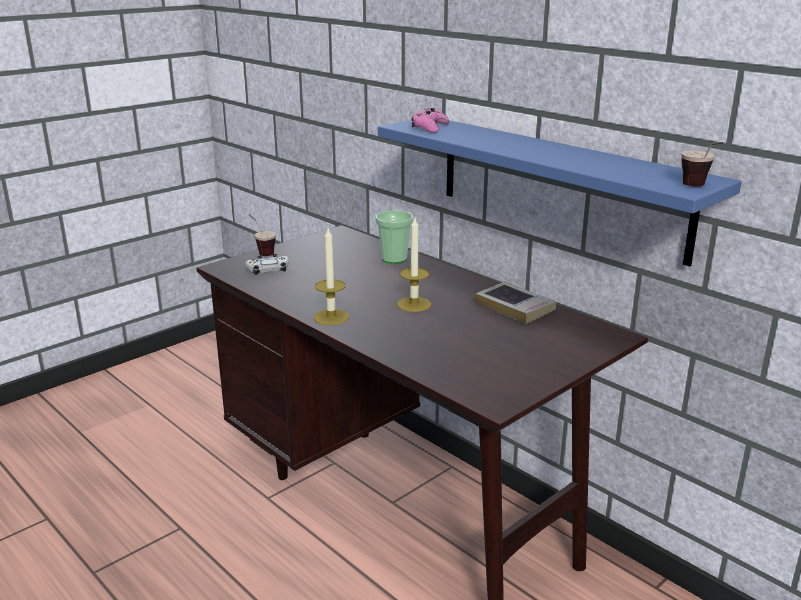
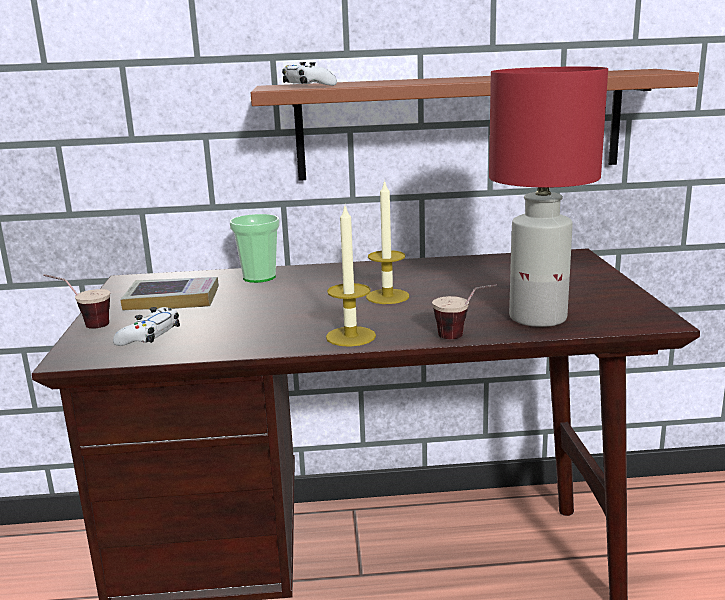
camera: 50 degrees left, 5 degrees down
blue shelf [378,120,742,266] -> brown shelf [251,69,699,181]
pink game controller [412,108,449,133] -> white game controller [282,62,337,86]
book [475,282,556,324] -> book moved to [120,277,219,311]
cup [681,142,724,187] -> cup moved to [432,284,497,339]
none -> red table lamp [489,66,608,327]

